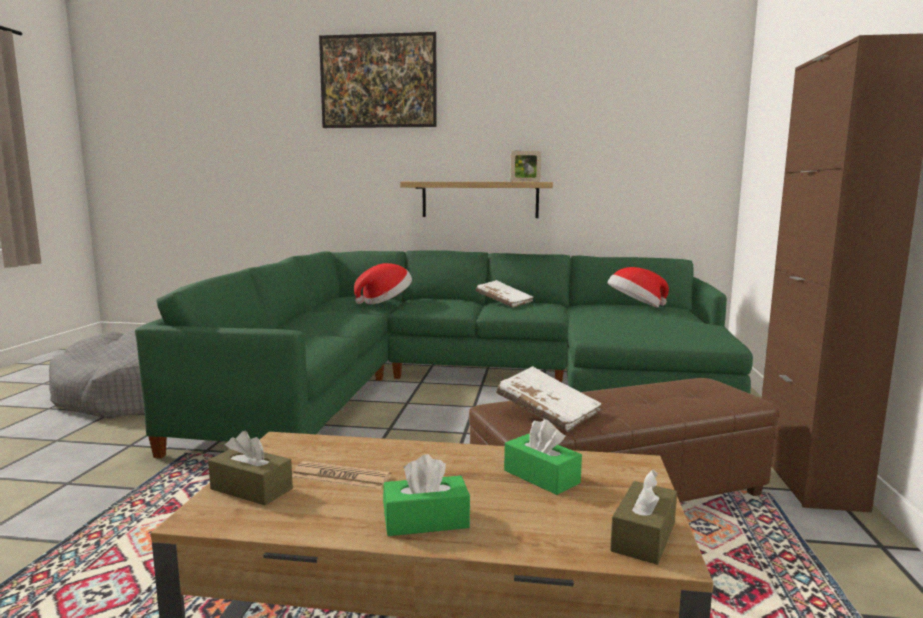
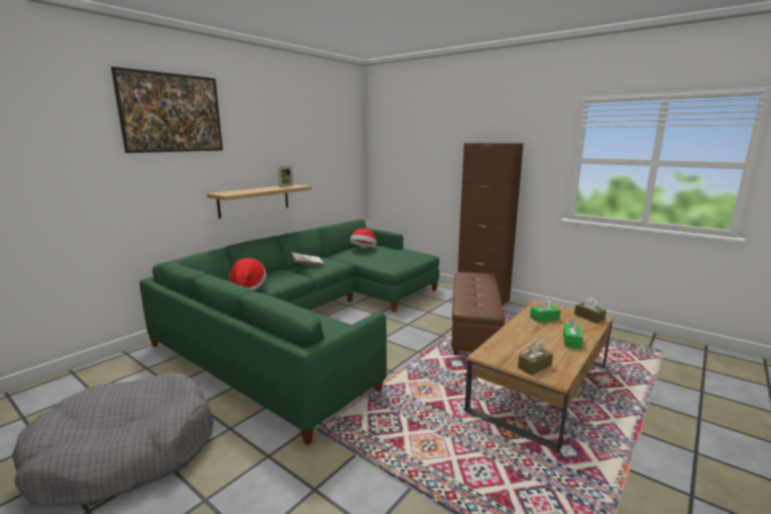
camera: 60 degrees left, 5 degrees up
white book [496,366,602,432] -> none

